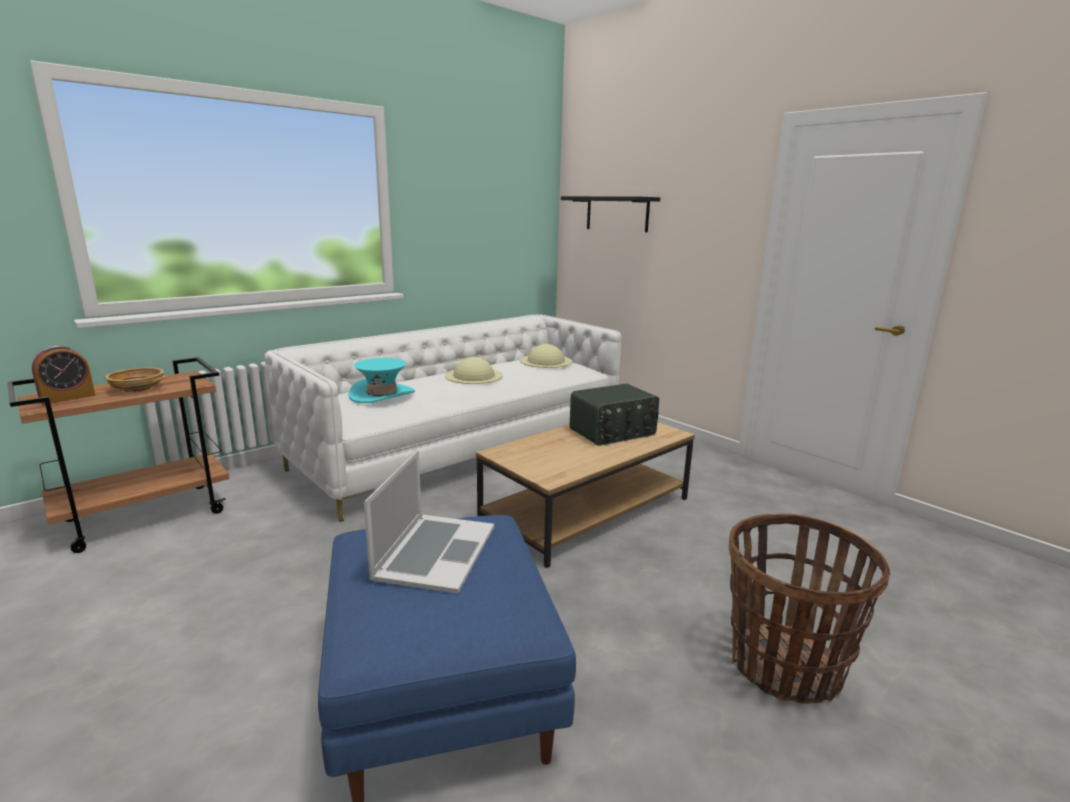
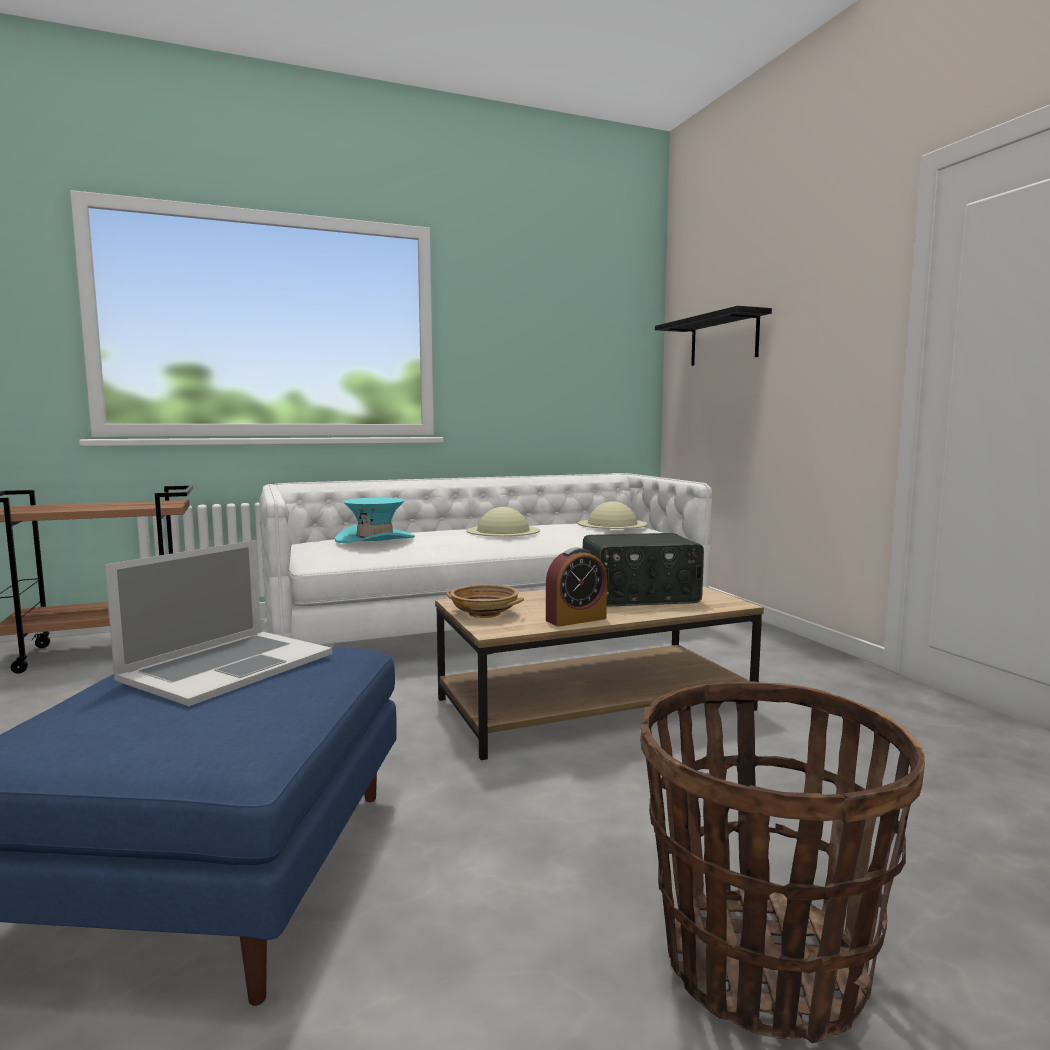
camera: 20 degrees right, 10 degrees down
alarm clock [32,345,95,405] -> alarm clock moved to [546,547,607,627]
beige bowl [104,367,167,393] -> beige bowl moved to [446,584,524,618]

